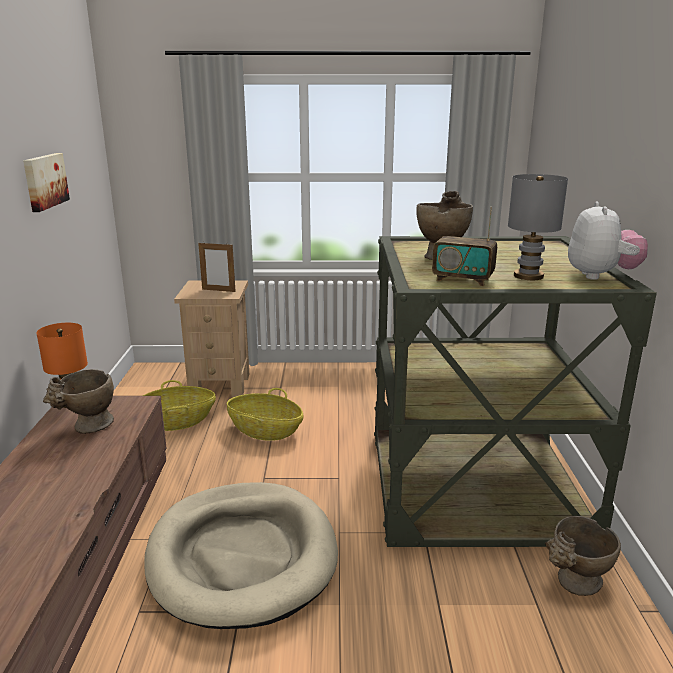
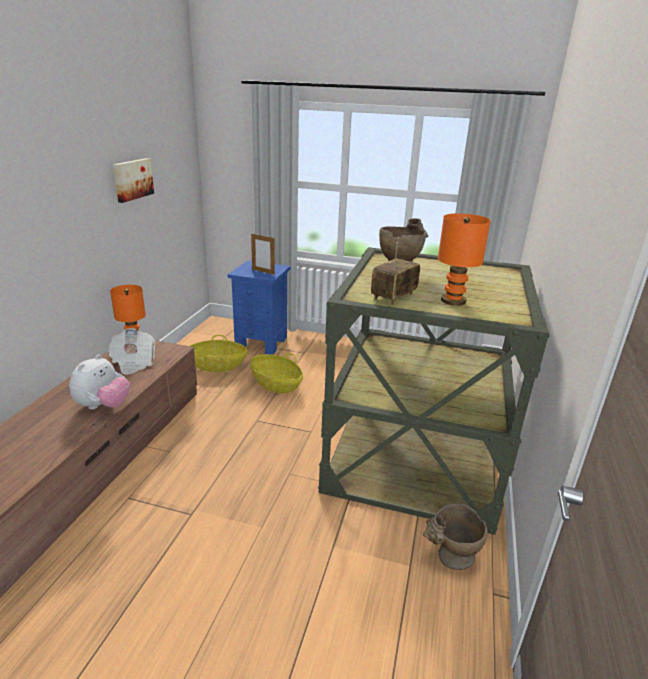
camera: 15 degrees right, 5 degrees up
beige vase [43,369,114,434] -> newspaper [108,328,155,375]
beige dog bed [144,482,338,629] -> none
beige nightstand [174,280,249,397] -> blue nightstand [228,261,291,355]
radio [432,207,497,287] -> radio turned 90 degrees clockwise [371,242,420,305]
grey table lamp [508,174,568,280] -> orange table lamp [438,213,491,306]
plush toy [568,201,648,280] -> plush toy moved to [69,354,130,410]

